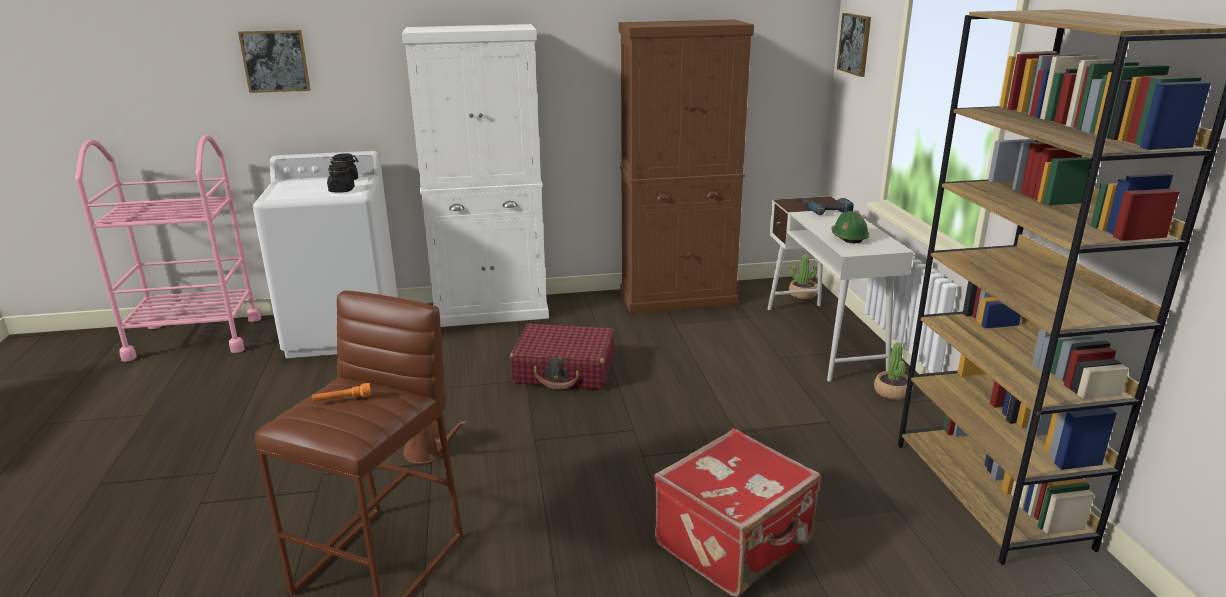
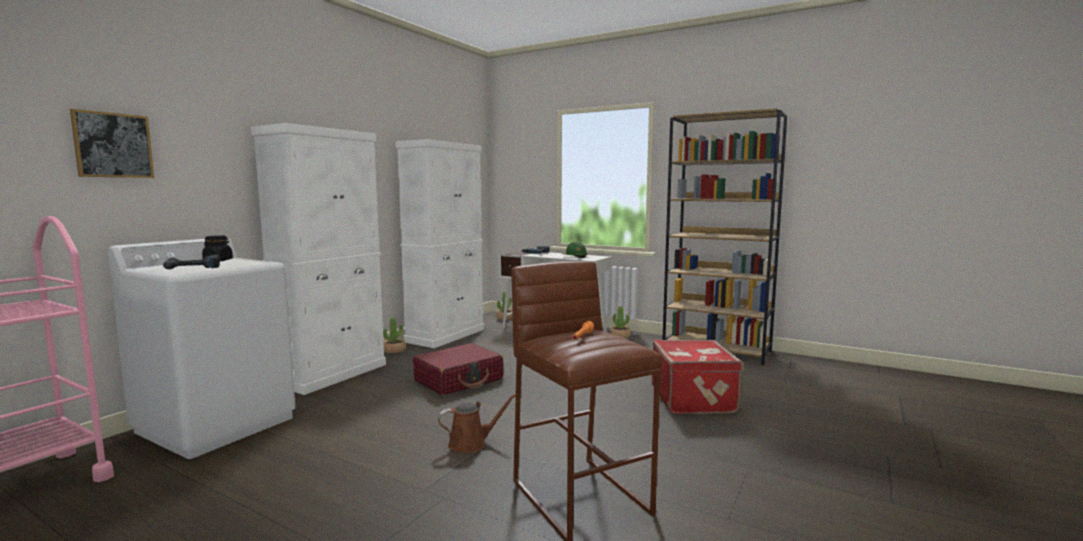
camera: 50 degrees left, 15 degrees down
black jar [327,163,355,193] -> none
brown cabinet [619,20,754,314] -> white cabinet [395,139,484,348]
picture [837,13,871,77] -> none
none -> power drill [163,254,220,269]
none -> potted plant [383,317,406,353]

